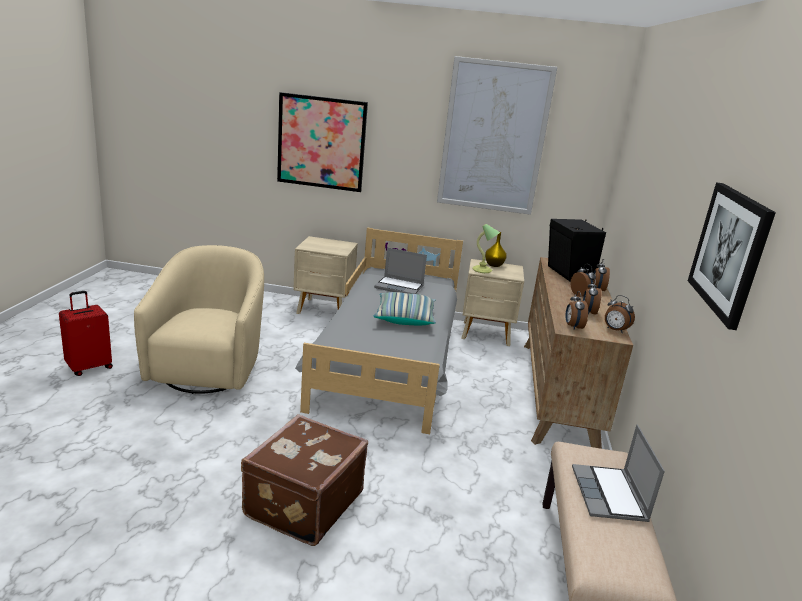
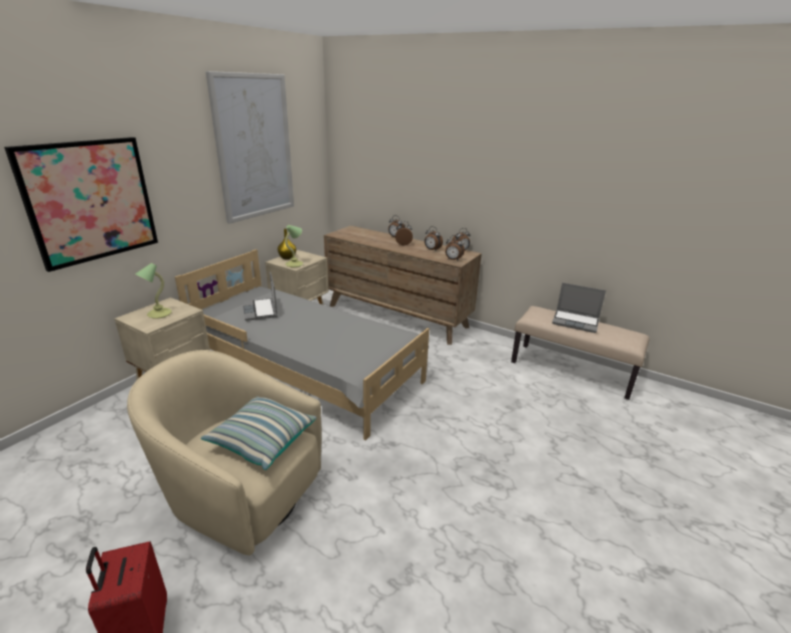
camera: 65 degrees left, 5 degrees up
brown suitcase [241,414,368,546] -> none
laptop [374,247,427,294] -> laptop turned 120 degrees clockwise [243,272,278,321]
pillow [374,292,436,325] -> pillow moved to [201,396,316,470]
black speaker [548,219,606,282] -> none
picture [688,182,776,330] -> none
none -> table lamp [135,263,172,319]

